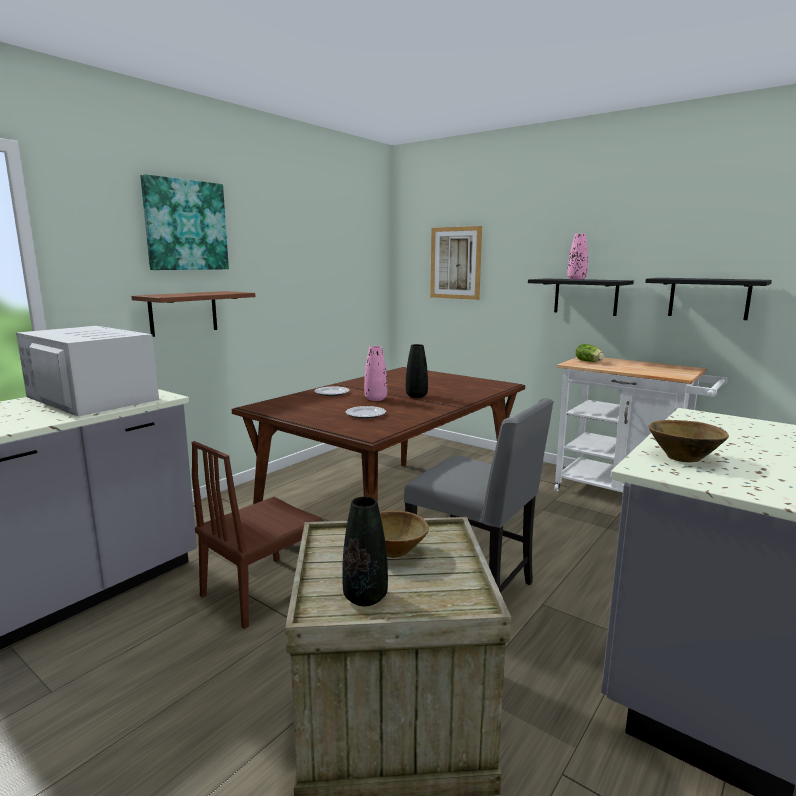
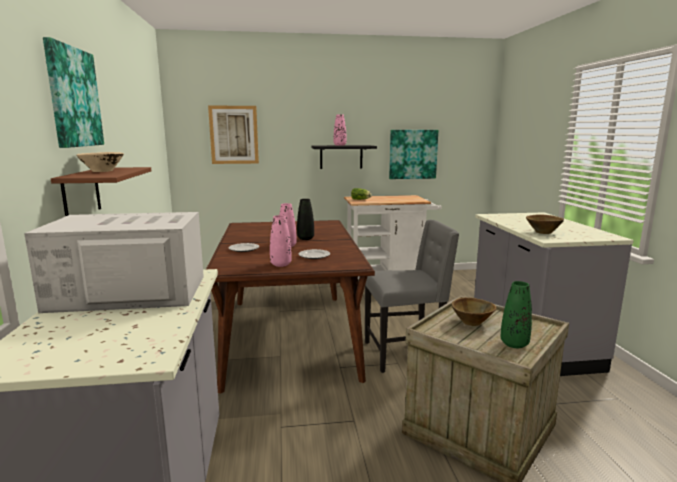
camera: 45 degrees left, 0 degrees up
brown chair [192,441,323,629] -> none
black vase [342,496,388,606] -> green vase [501,281,532,348]
black shelf [645,278,772,320] -> picture [389,130,438,179]
none -> beige bowl [76,152,124,172]
none -> pink vase [270,215,292,267]

